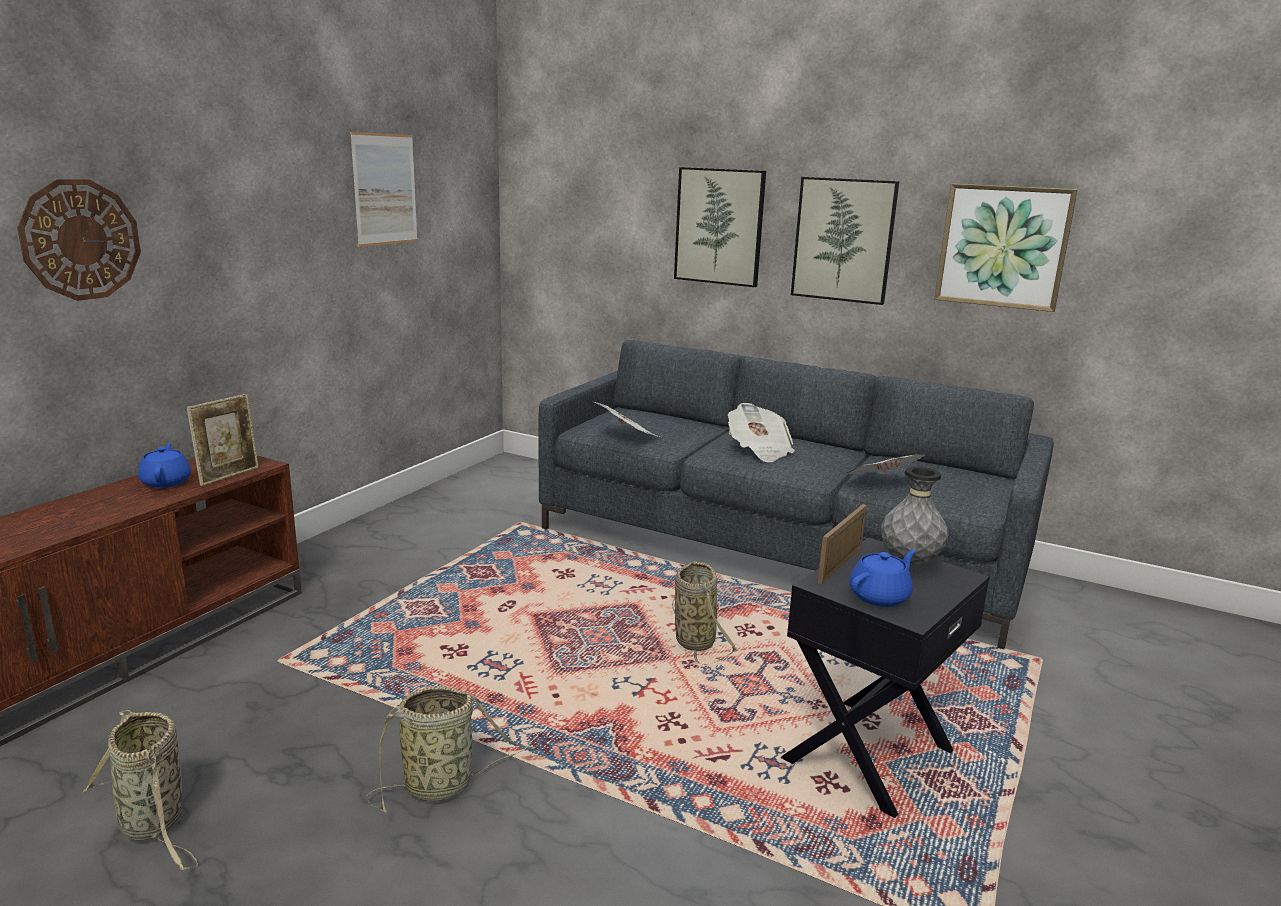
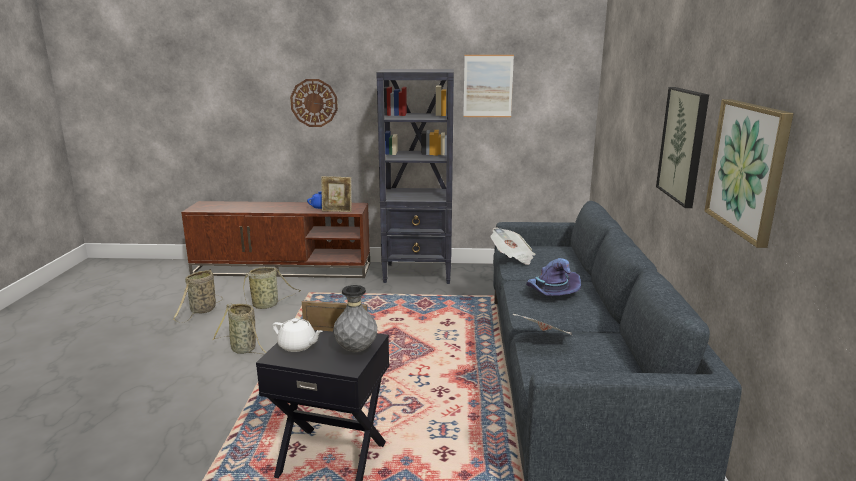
camera: 65 degrees right, 0 degrees up
basket [672,562,738,665] -> basket moved to [243,267,301,309]
picture [674,167,766,287] -> none
newspaper [728,403,795,463] -> purple hat [526,258,581,296]
blue teapot [849,550,916,607] -> white teapot [273,318,323,352]
none -> black bookcase [376,69,454,284]

